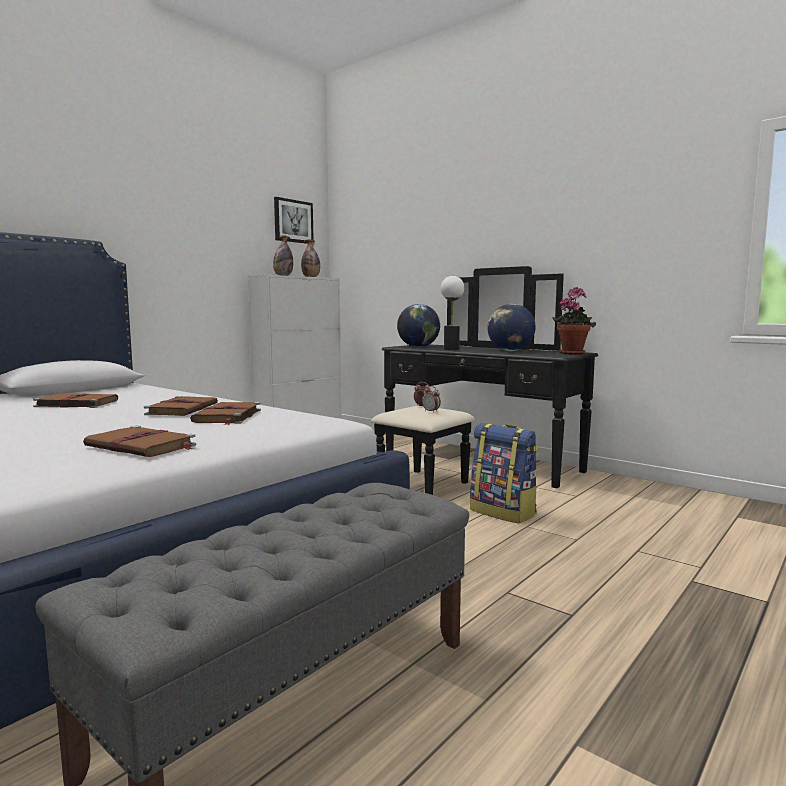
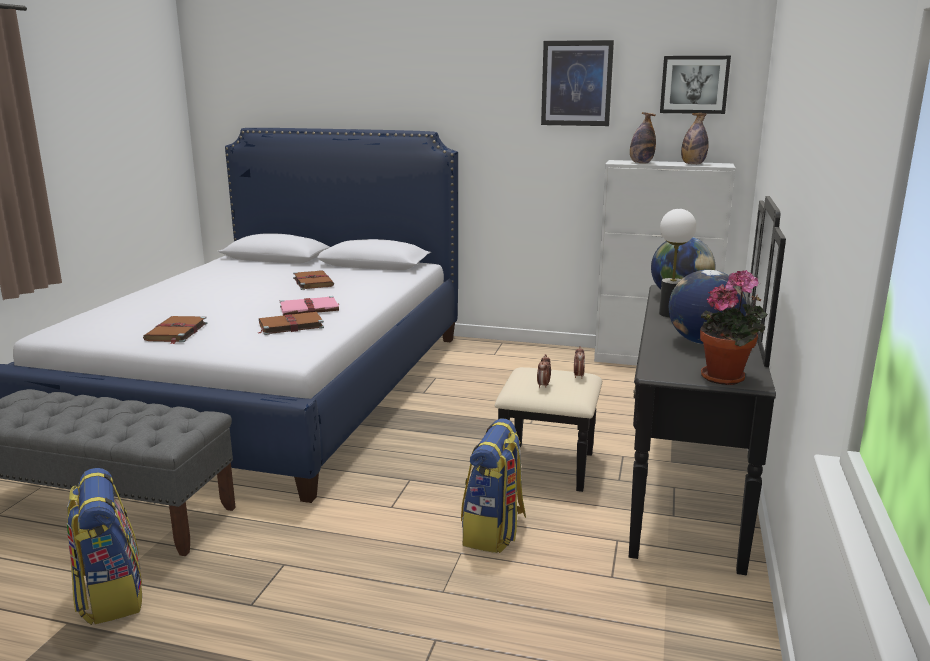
camera: 65 degrees right, 10 degrees up
brown book [144,396,218,416] -> pink book [280,296,339,315]
none -> backpack [66,468,142,625]
none -> picture [541,40,614,126]

